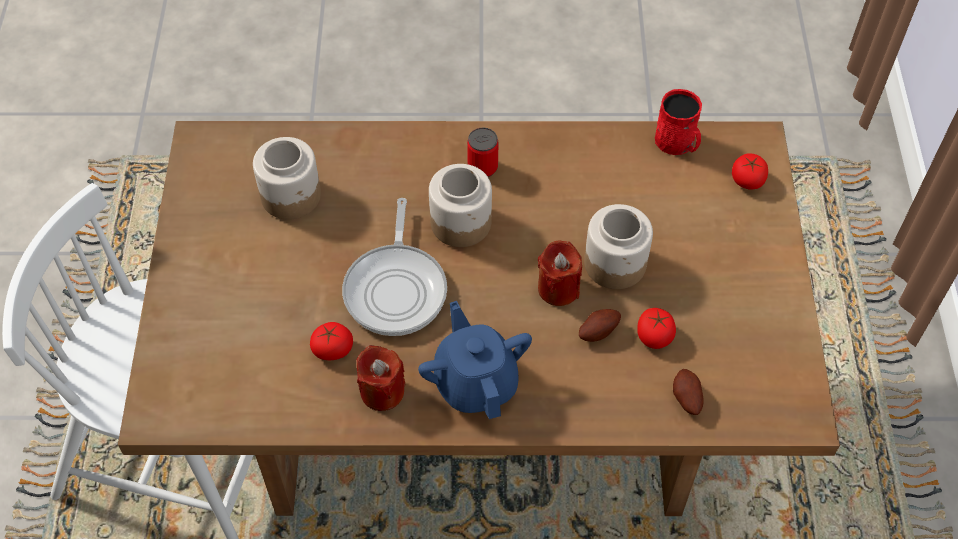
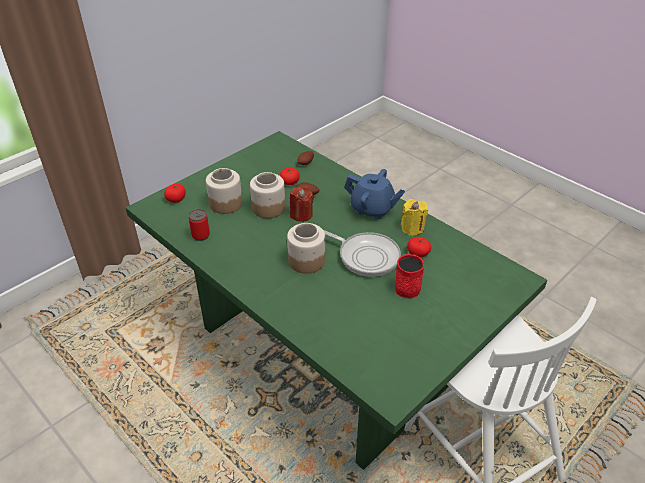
camera: 135 degrees left, 15 degrees down
brown dining table [118,121,840,516] -> green dining table [126,131,547,470]
jar [253,137,321,220] -> jar moved to [206,168,242,214]
frying pan [342,198,447,336] -> frying pan turned 75 degrees clockwise [324,230,401,277]
red candle [357,345,405,411] -> yellow candle [401,199,428,235]
blue teapot [418,301,532,419] -> blue teapot turned 90 degrees counterclockwise [344,169,405,220]
can [467,128,499,177] -> can moved to [189,209,210,241]
red mug [655,89,702,155] -> red mug moved to [395,254,424,299]

